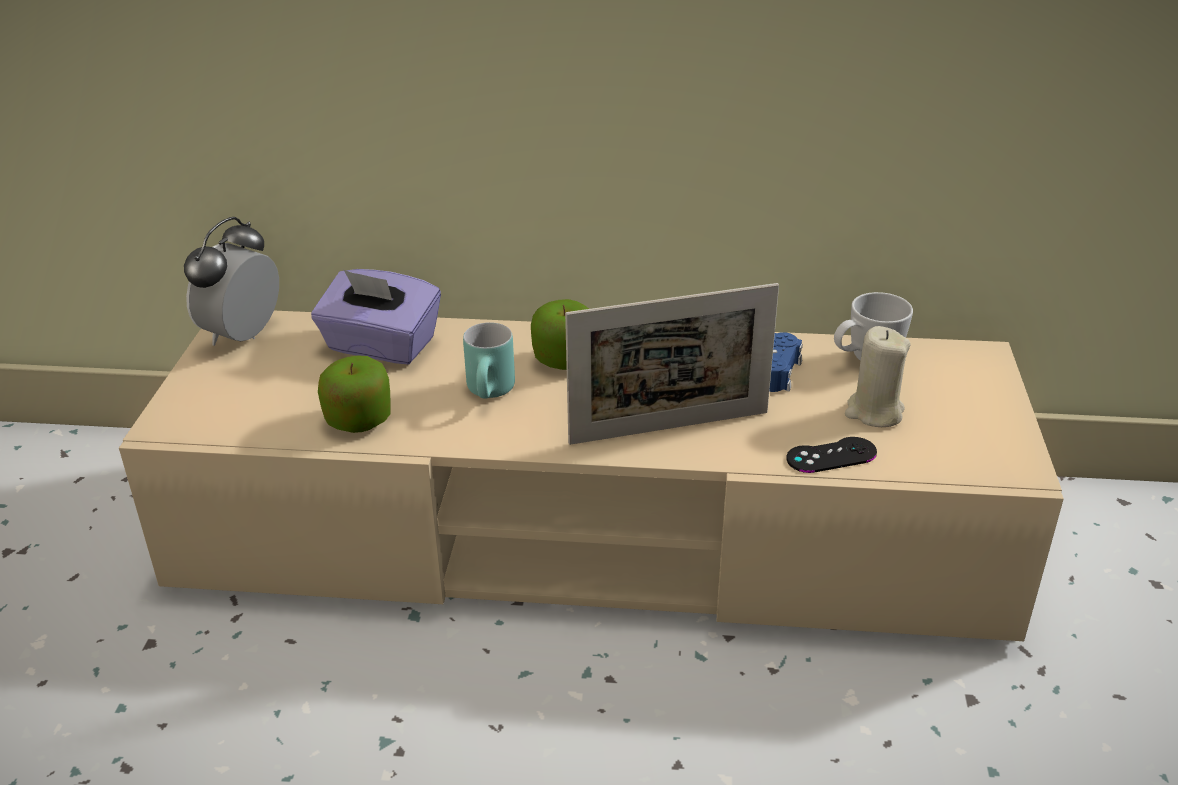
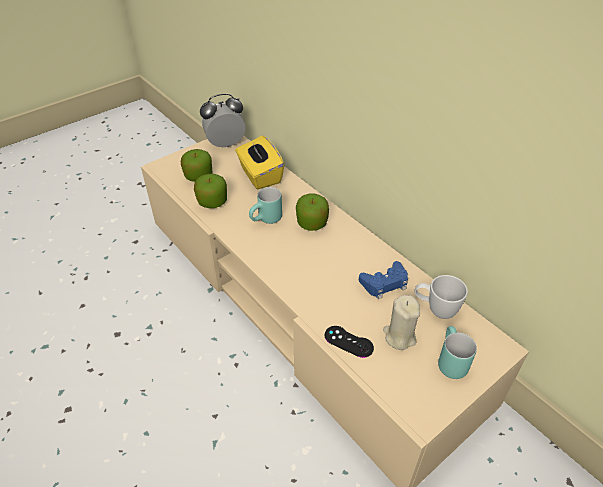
camera: 45 degrees right, 10 degrees up
purple tissue box [311,269,441,364] -> yellow tissue box [235,136,284,189]
picture frame [565,283,779,445] -> none
none -> apple [181,149,213,182]
none -> turquoise mug [438,326,477,379]

